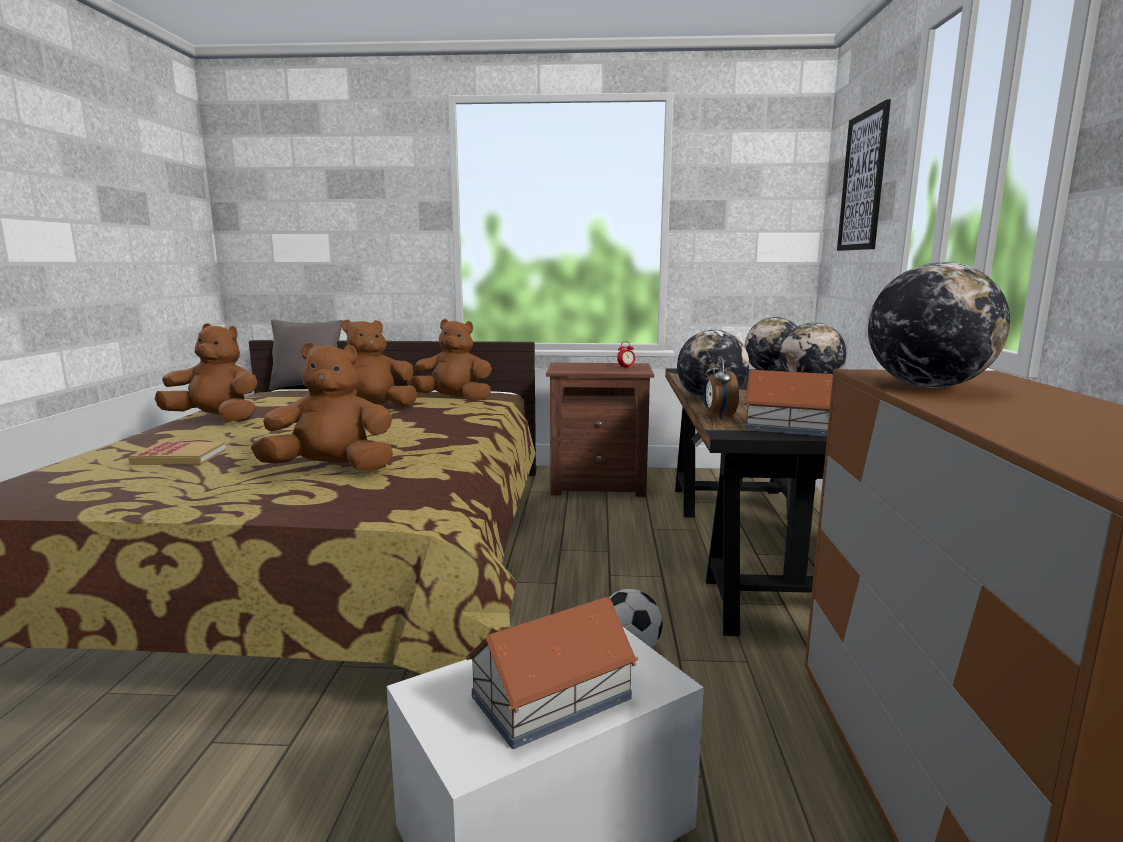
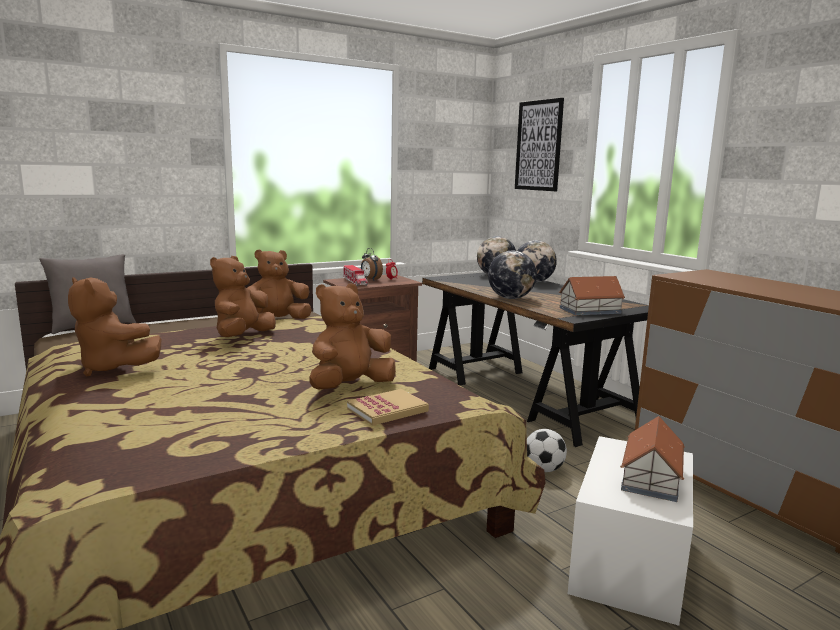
camera: 35 degrees left, 0 degrees up
book [128,442,226,465] -> book moved to [347,389,429,426]
brown plush toy [155,323,257,422] -> brown plush toy turned 120 degrees counterclockwise [68,277,161,377]
alarm clock [703,356,739,419] -> alarm clock moved to [361,248,383,281]
globe [868,262,1010,388] -> none
none -> toy truck [343,265,368,286]

